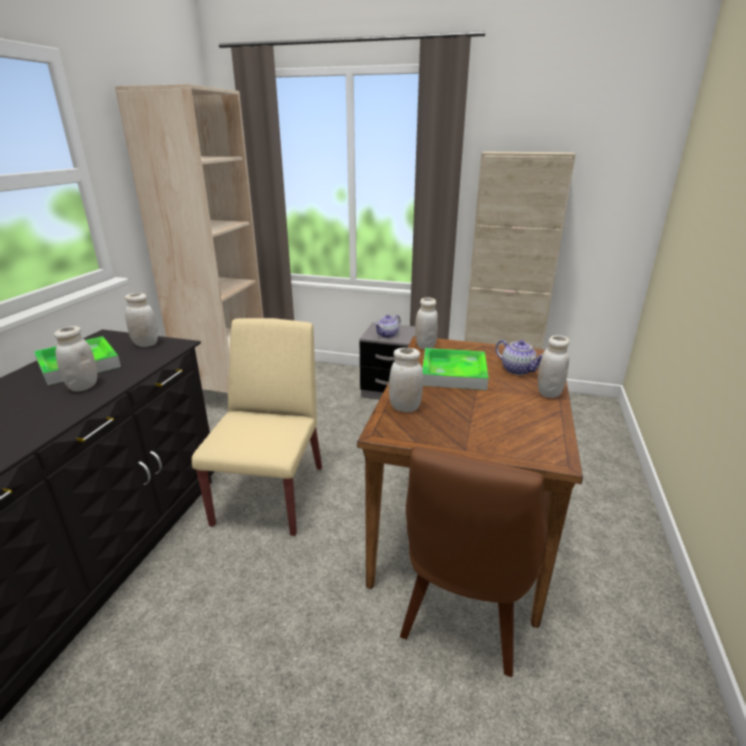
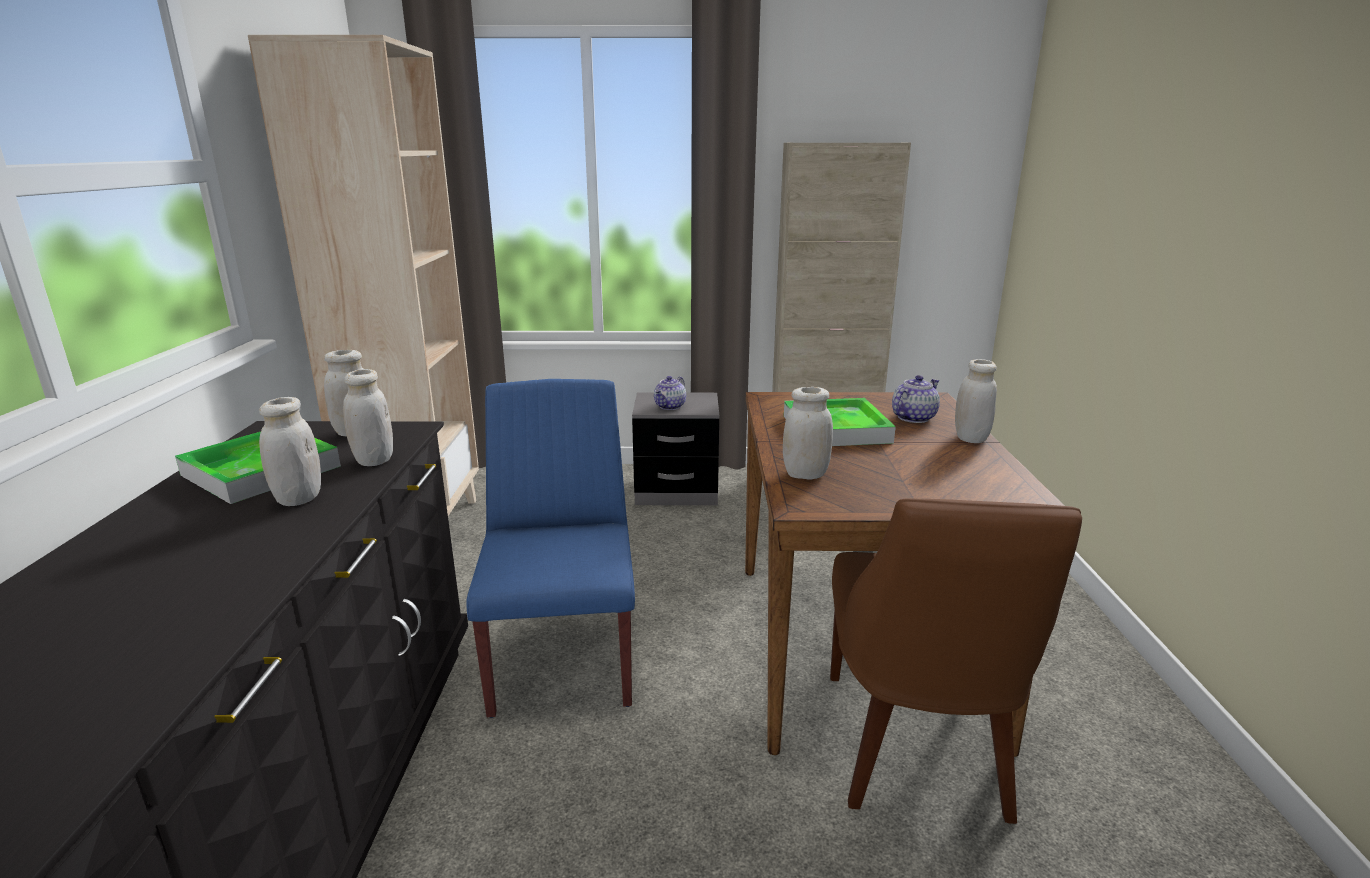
camera: 15 degrees left, 5 degrees down
beige chair [192,318,322,536] -> blue chair [466,379,635,718]
white jar [415,297,438,349] -> white jar moved to [343,369,393,466]
teapot [495,340,543,375] -> teapot turned 75 degrees counterclockwise [892,375,940,423]

